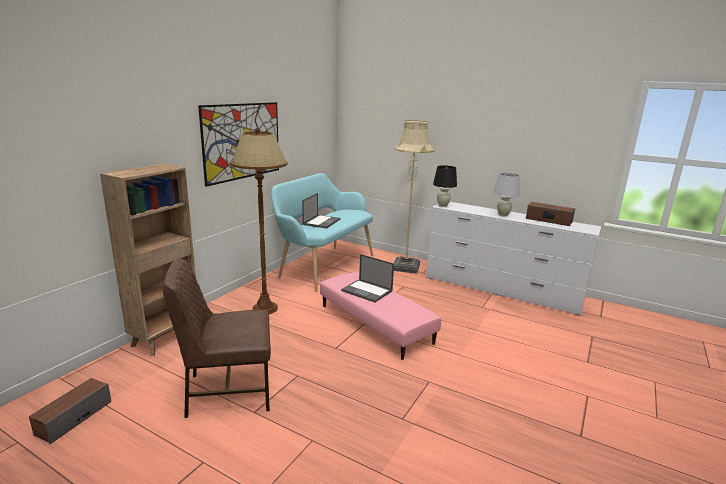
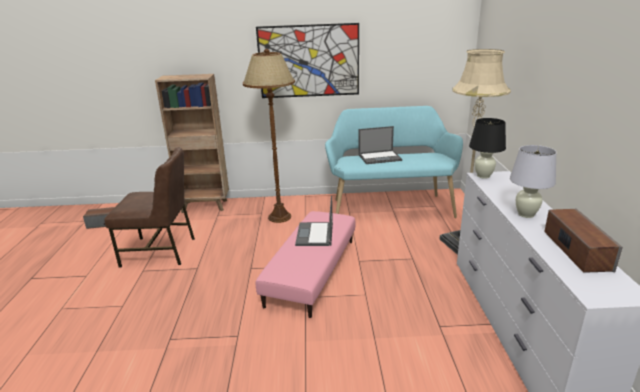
camera: 60 degrees right, 5 degrees up
brown chair [162,259,271,418] -> brown chair turned 135 degrees clockwise [104,147,195,268]

